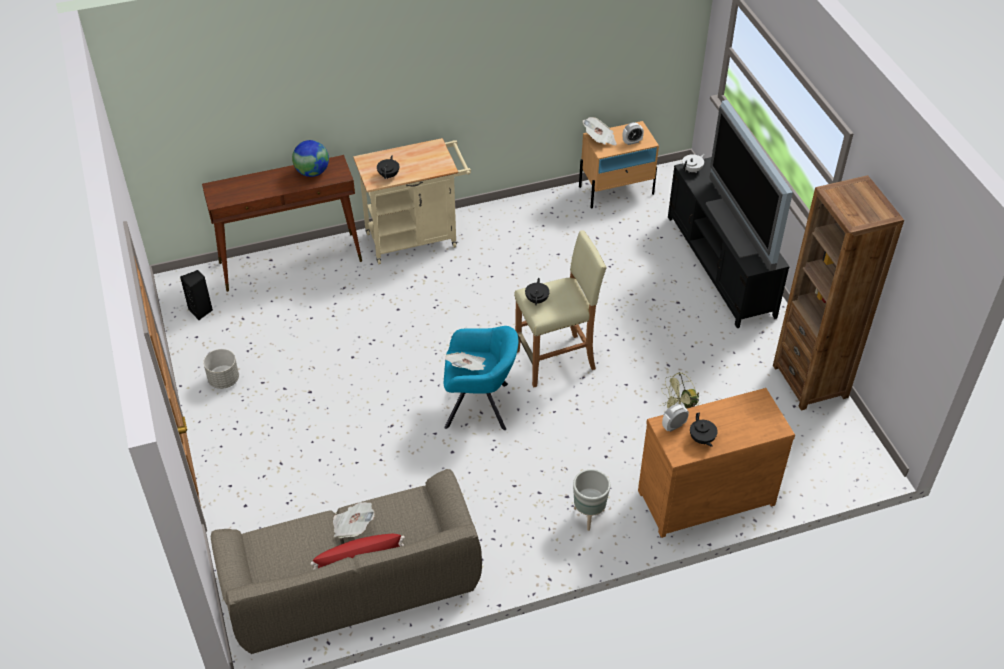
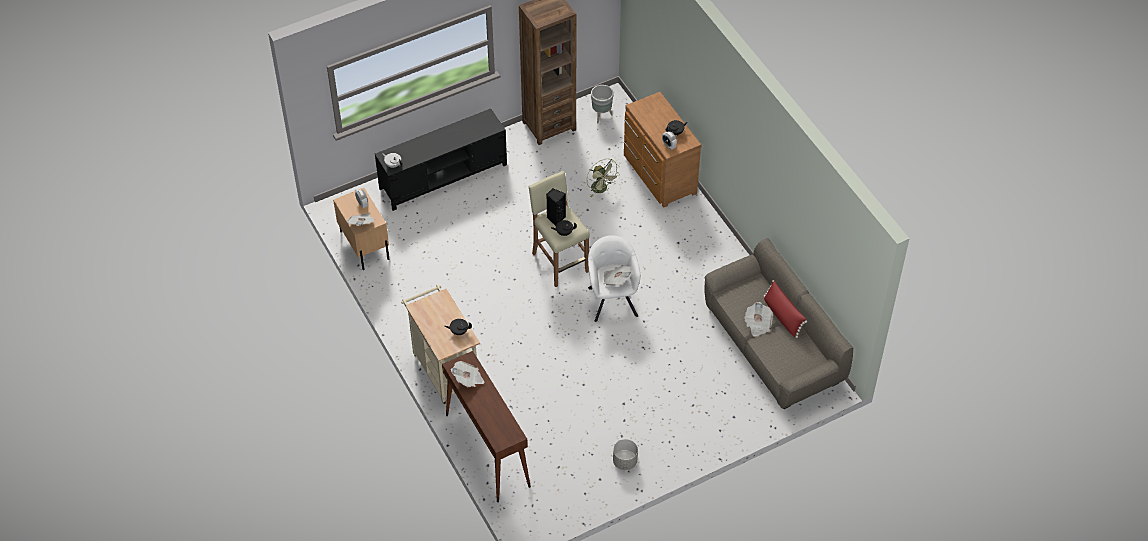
camera: 100 degrees left, 5 degrees up
black speaker [180,270,213,321] -> black speaker moved to [546,188,566,226]
globe [292,140,329,177] -> newspaper [451,361,484,387]
turquoise armchair [444,326,518,430] -> white armchair [588,235,641,322]
grey planter [573,469,610,531] -> grey planter moved to [591,85,614,123]
television [706,100,793,271] -> none

